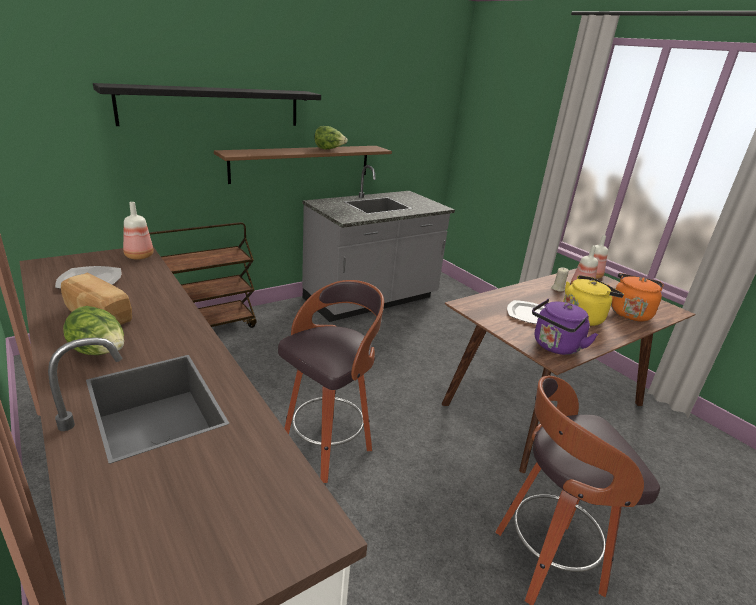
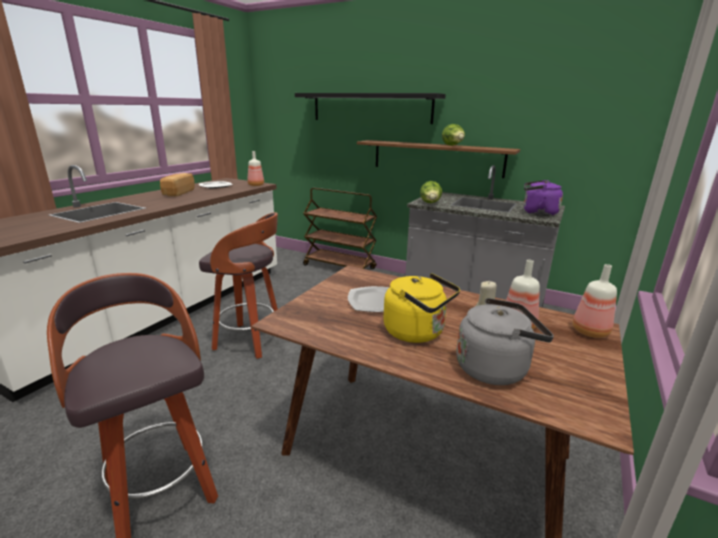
camera: 65 degrees right, 5 degrees down
lettuce [63,306,124,355] -> lettuce moved to [420,181,442,203]
purple kettle [532,299,598,355] -> purple kettle moved to [524,180,563,216]
orange kettle [609,273,664,322] -> grey kettle [456,298,554,385]

